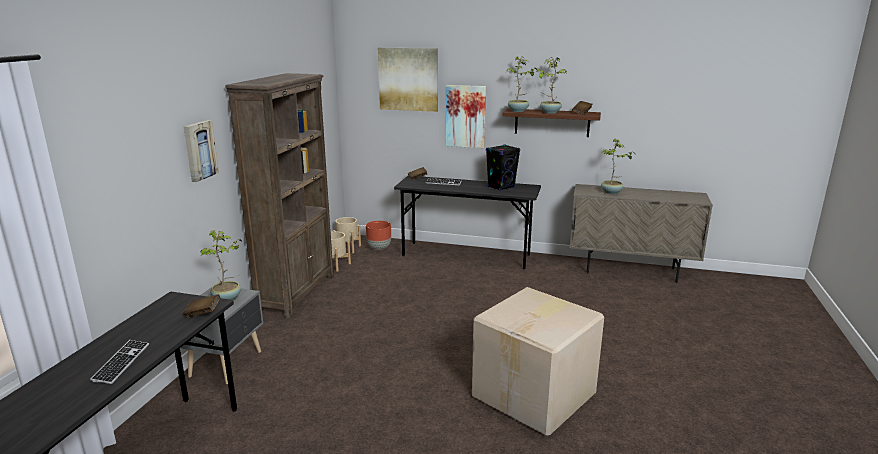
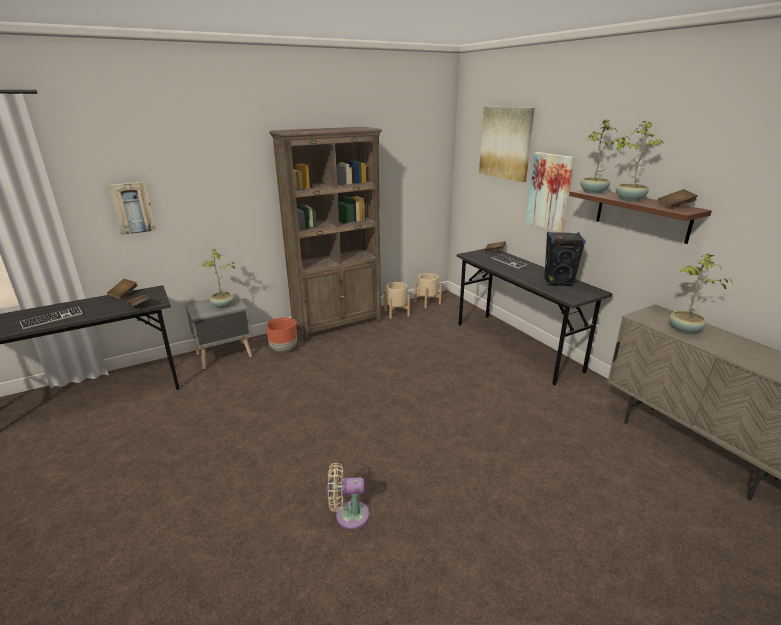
camera: 45 degrees right, 5 degrees up
picture [184,120,219,182] -> picture moved to [108,182,156,235]
brown planter [366,221,391,250] -> brown planter moved to [266,317,297,352]
cardboard box [472,287,604,436] -> beige fan [328,462,370,529]
none -> brown book [107,279,138,299]

